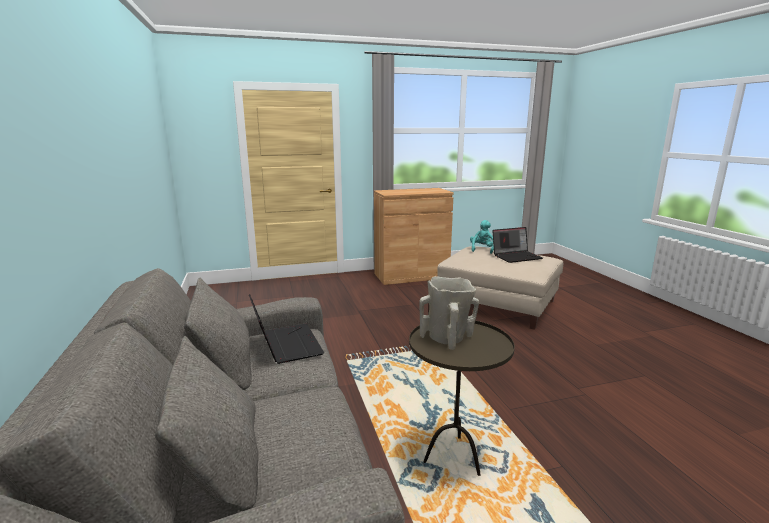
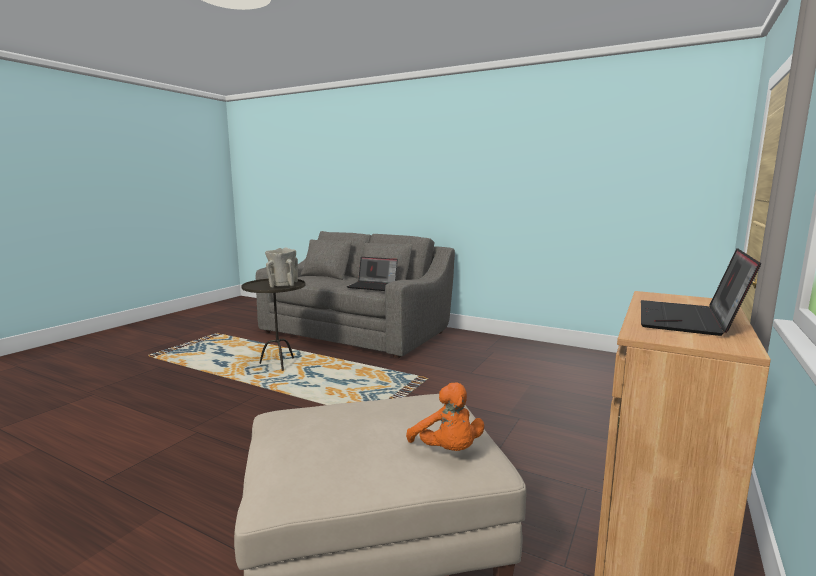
camera: 135 degrees right, 5 degrees down
turquoise plush toy [470,220,494,254] -> orange plush toy [406,382,484,451]
laptop [492,227,543,263] -> laptop moved to [641,248,761,336]

